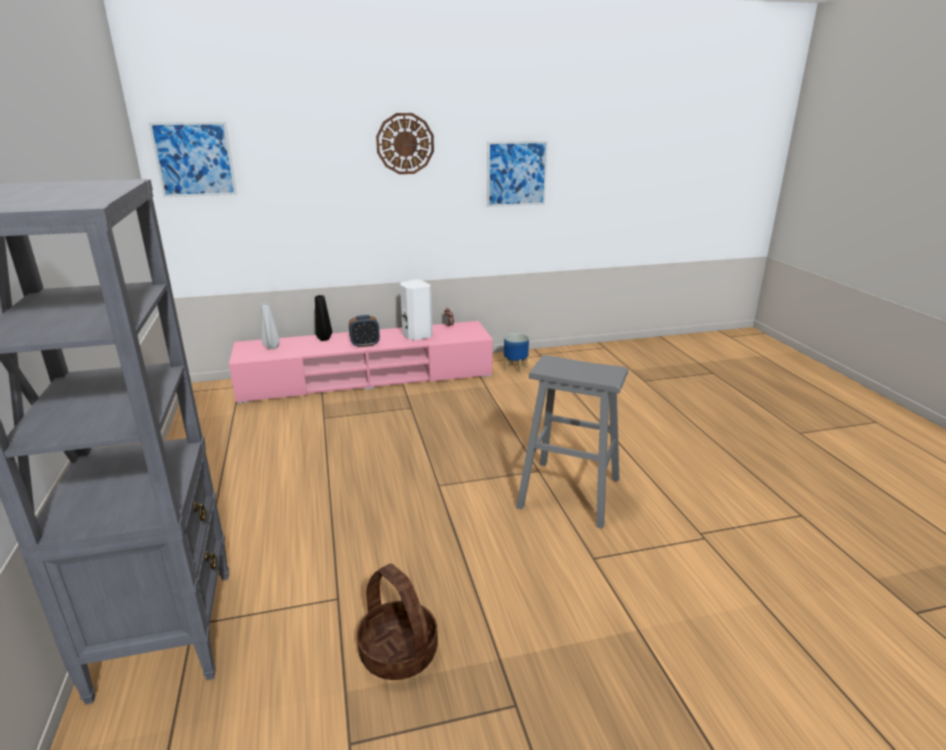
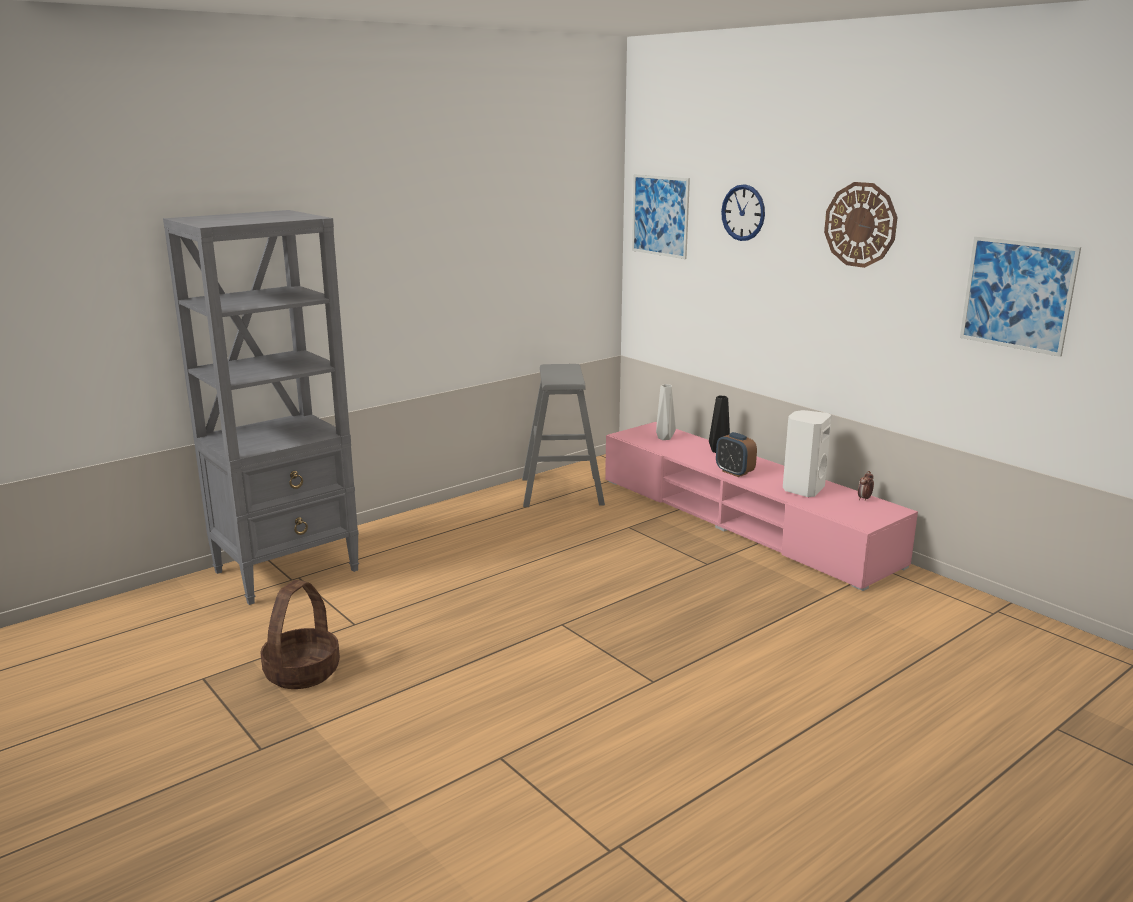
camera: 65 degrees right, 5 degrees down
planter [504,333,529,373] -> none
grey stool [516,355,628,529] -> grey stool moved to [522,364,605,507]
none -> wall clock [721,184,765,241]

